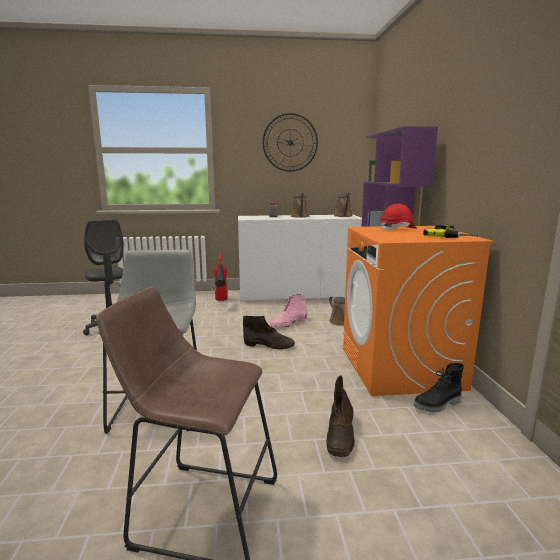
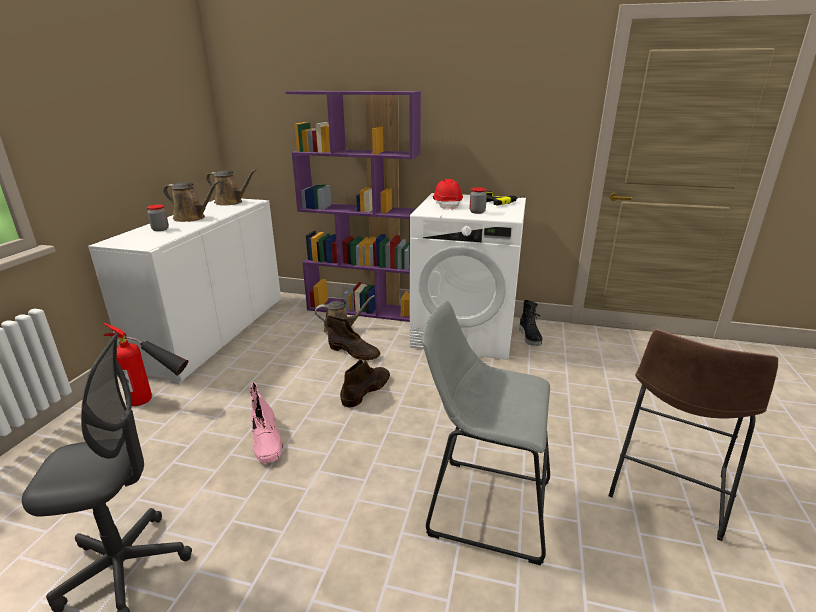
camera: 70 degrees left, 10 degrees up
wall clock [263,113,318,172] -> none
pink boot [270,294,307,328] -> pink boot moved to [250,382,283,464]
brown boot [326,375,355,457] -> brown boot moved to [327,316,380,360]
orange washing machine [343,226,495,396] -> white washing machine [410,193,526,360]
none -> jar [470,187,487,214]

